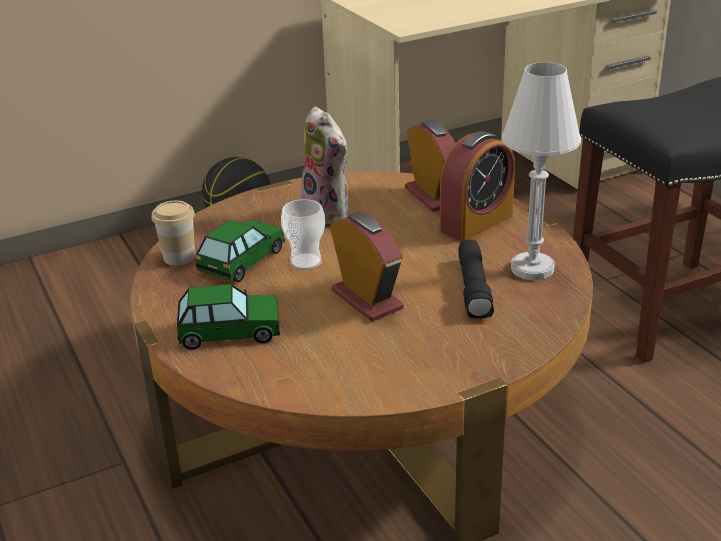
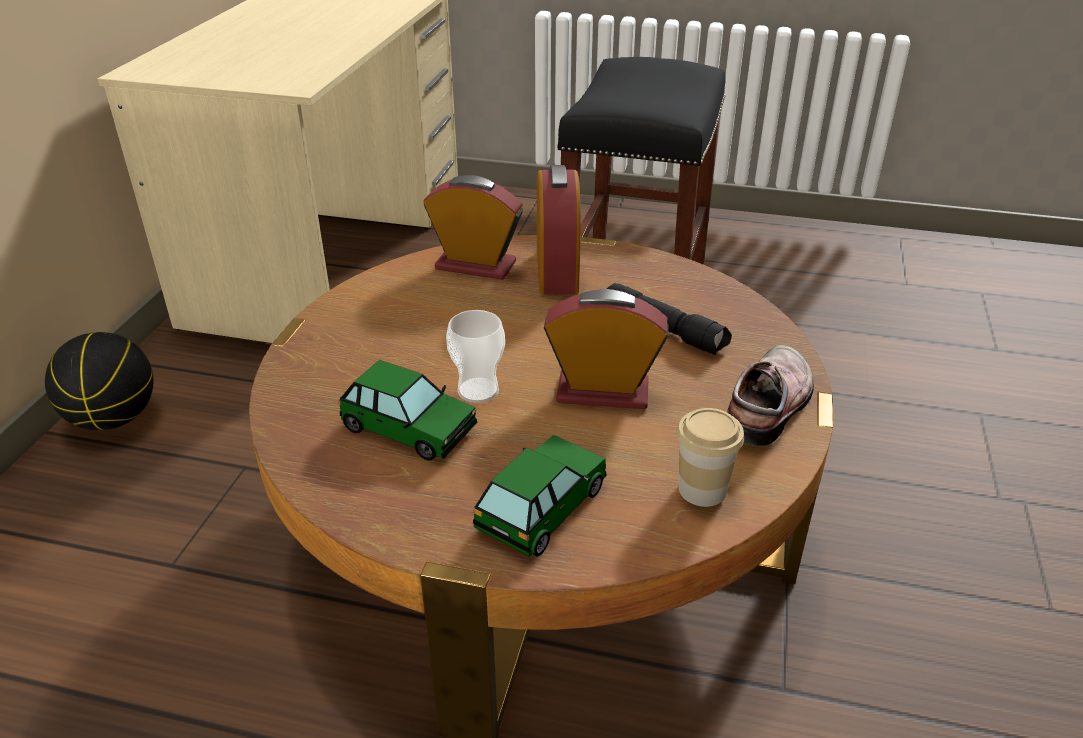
camera: 50 degrees left, 5 degrees up
cup [152,200,195,266] -> cup moved to [677,408,744,507]
toy car [195,219,285,282] -> toy car turned 135 degrees clockwise [338,360,477,461]
plush toy [300,106,348,226] -> none
white table lamp [501,62,581,280] -> none
none -> shoe [727,345,814,446]

